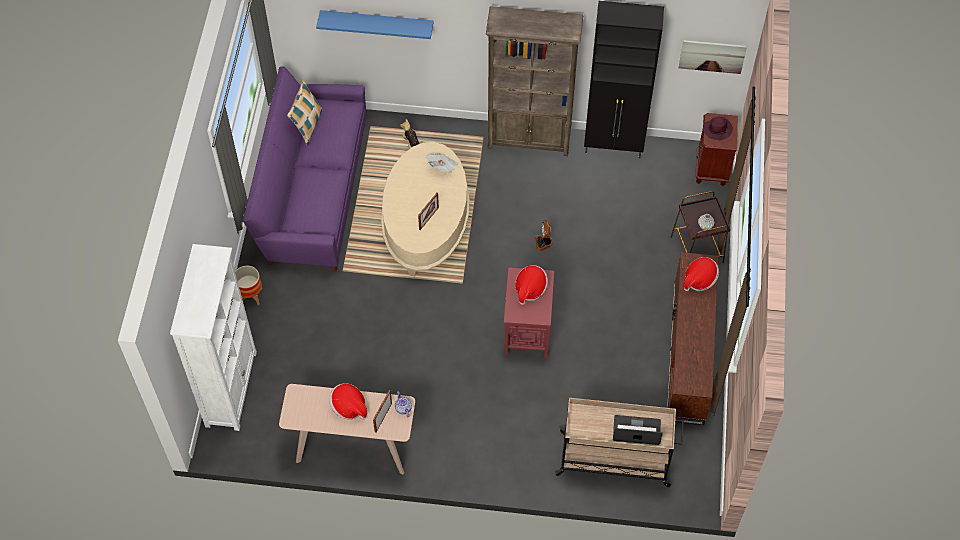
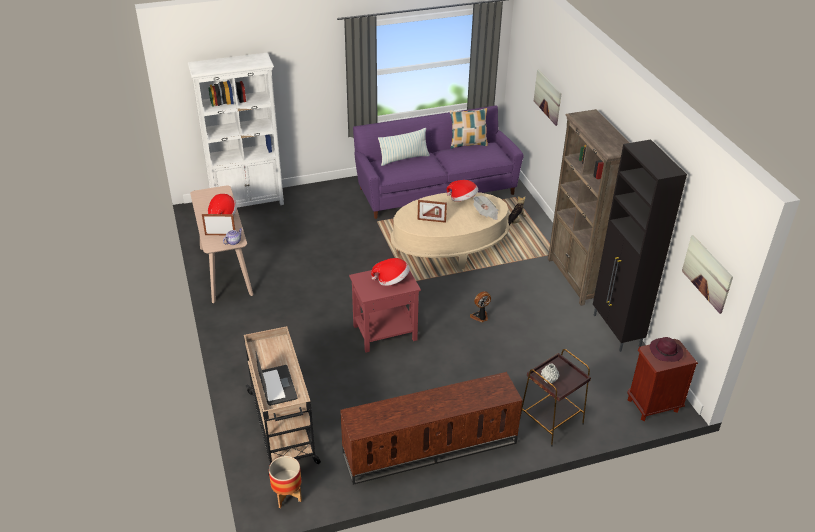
camera: 65 degrees right, 20 degrees down
planter [235,266,262,305] -> planter moved to [269,456,302,508]
blue shelf [316,10,434,39] -> picture [534,69,562,126]
hat [684,257,719,291] -> hat moved to [446,180,478,202]
none -> pillow [378,128,429,166]

